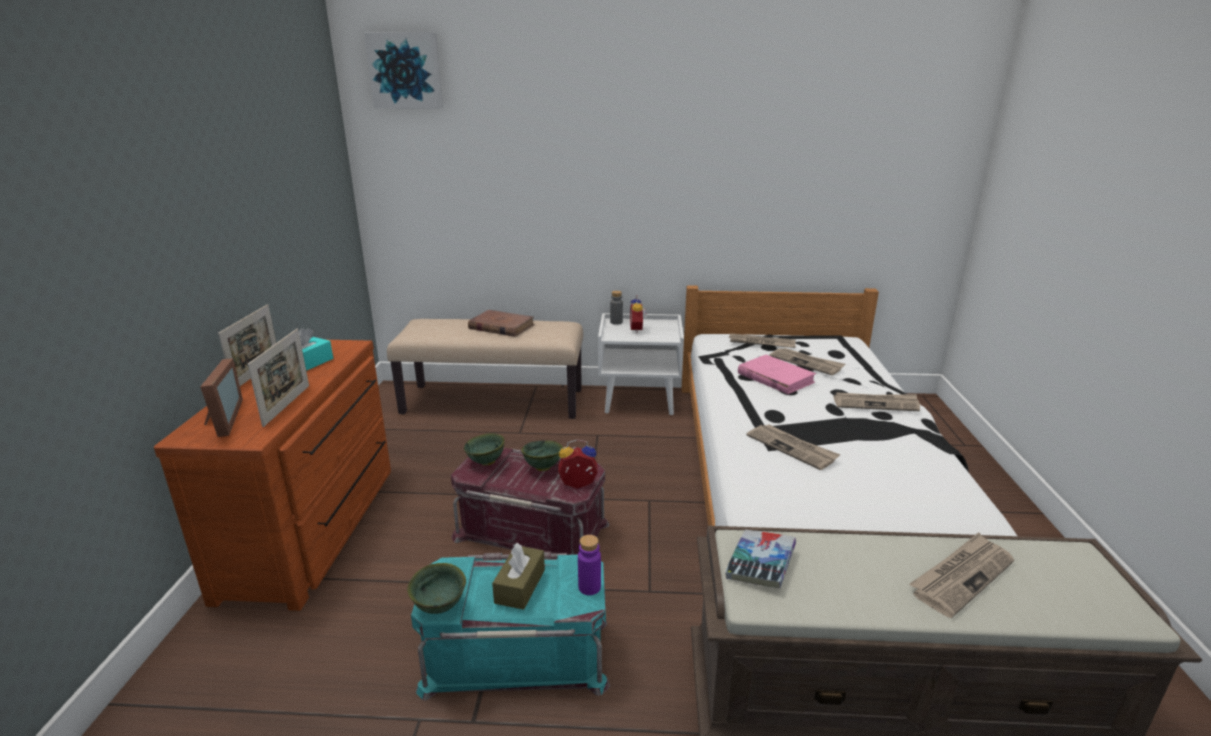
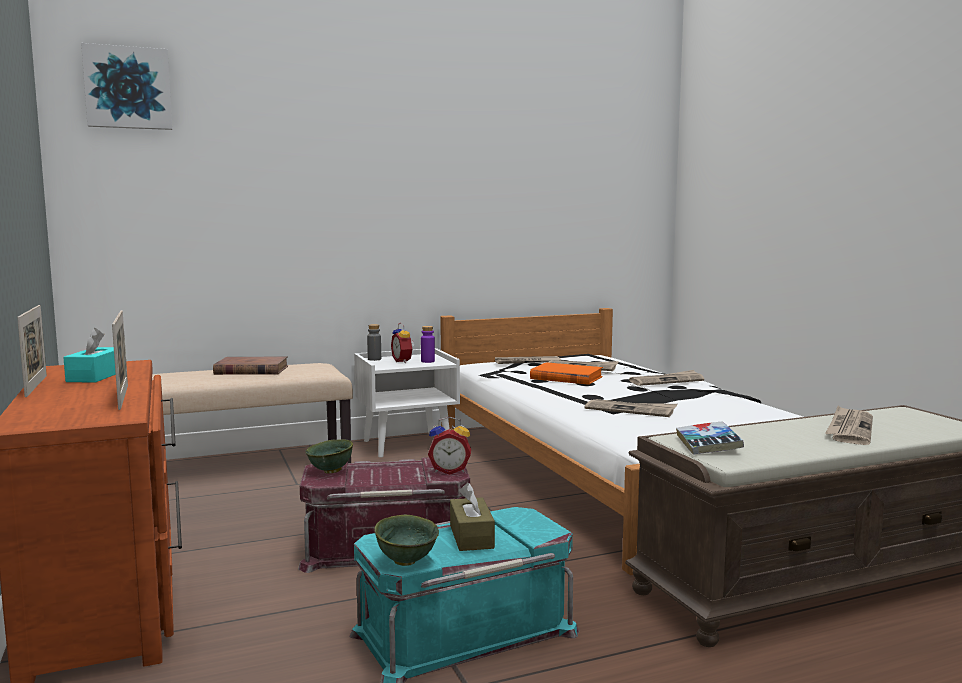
camera: 25 degrees left, 15 degrees down
picture frame [200,358,243,437] -> none
green bowl [521,440,563,471] -> none
alarm clock [558,439,598,489] -> alarm clock turned 150 degrees counterclockwise [428,417,471,475]
purple bottle [578,535,601,595] -> purple bottle moved to [421,326,435,363]
pink book [738,355,816,394] -> orange book [530,362,603,385]

